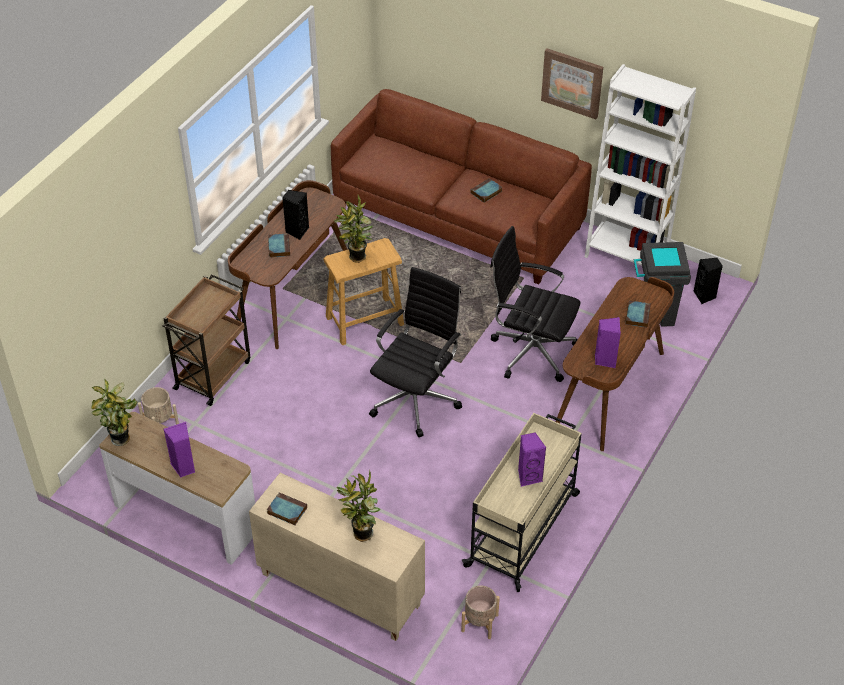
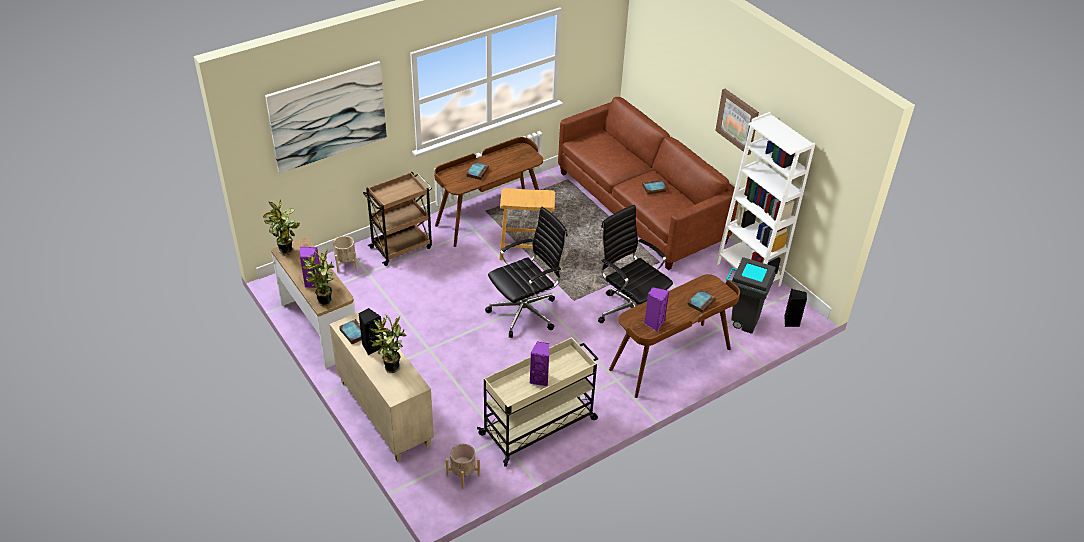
camera: 25 degrees right, 5 degrees down
black speaker [282,190,309,240] -> black speaker moved to [358,308,383,355]
potted plant [333,195,373,263] -> potted plant moved to [302,250,335,306]
none -> picture [265,61,387,173]

